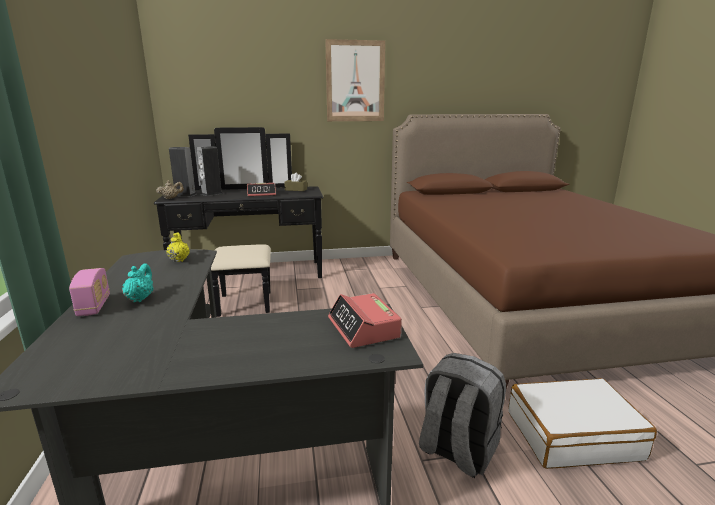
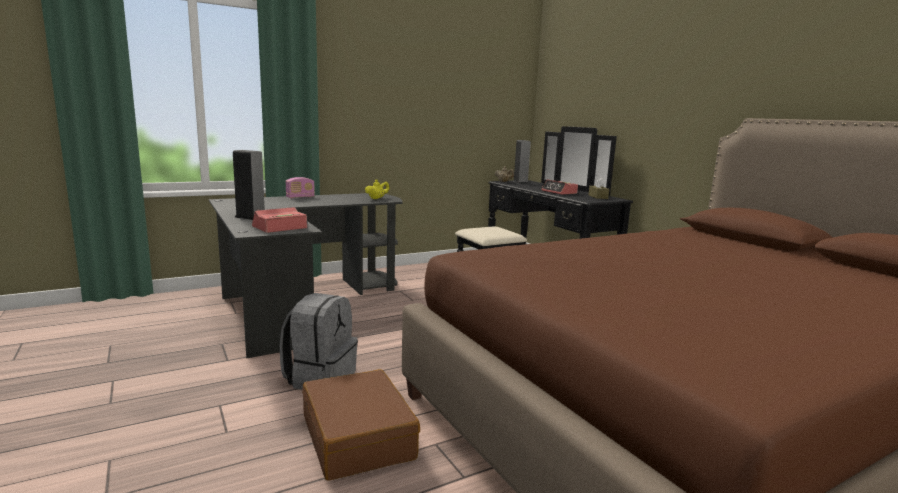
camera: 70 degrees right, 5 degrees down
turquoise teapot [122,264,154,302] -> none
speaker [197,146,223,196] -> speaker moved to [233,150,265,220]
picture [325,39,385,121] -> none
white suitcase [508,378,657,469] -> brown suitcase [302,369,420,481]

